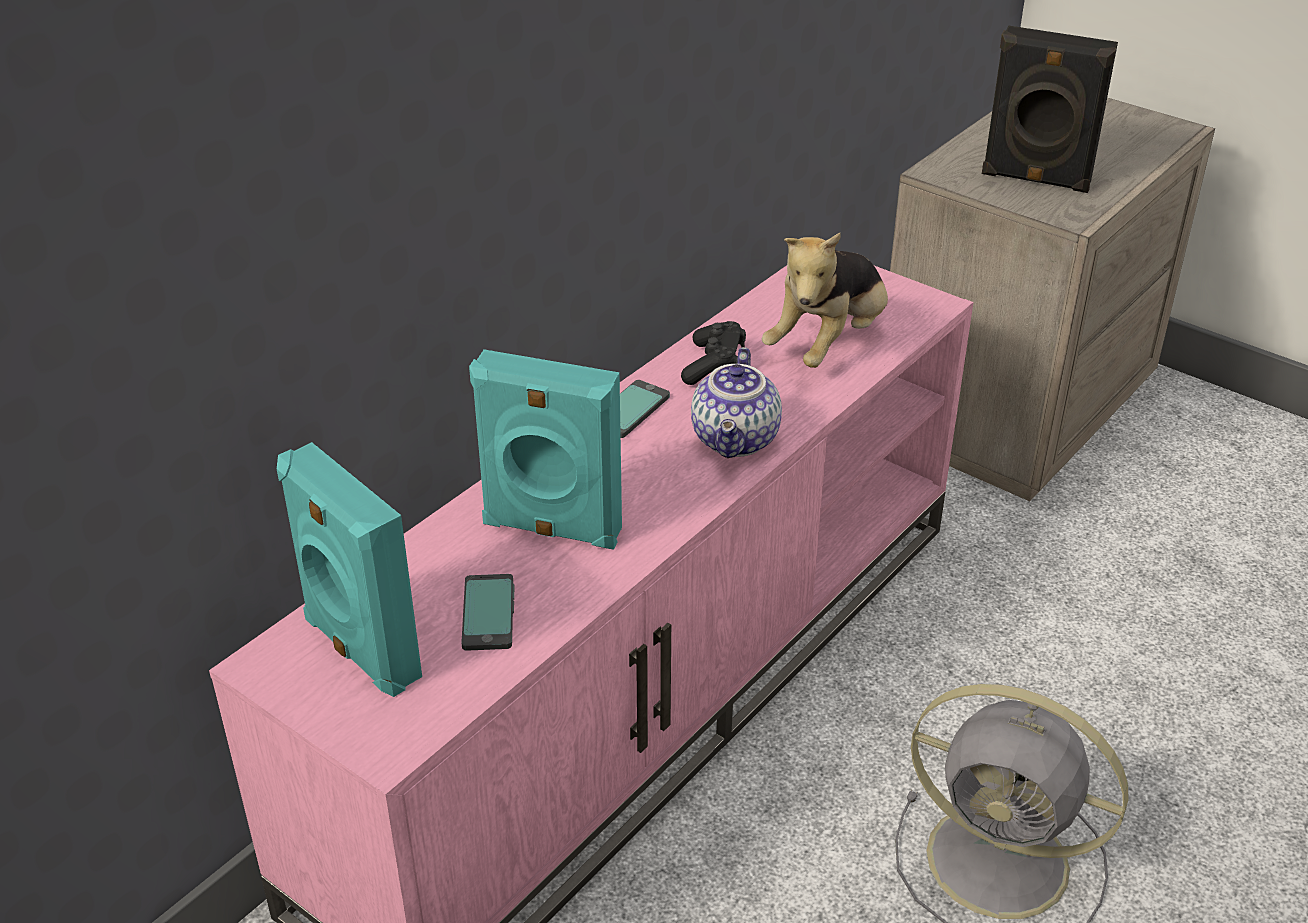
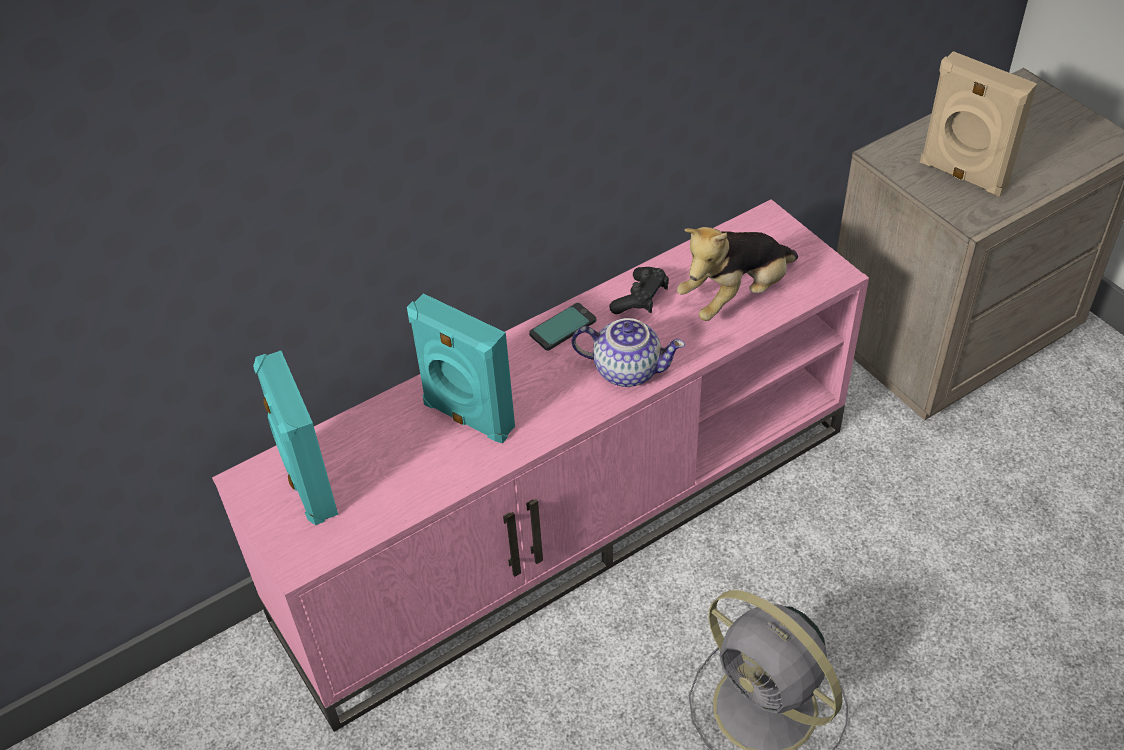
camera: 20 degrees right, 10 degrees up
phone [461,574,514,651] -> none
teapot [691,347,782,458] -> teapot turned 105 degrees counterclockwise [572,318,685,387]
black speaker [982,26,1118,193] -> beige speaker [920,51,1037,197]

